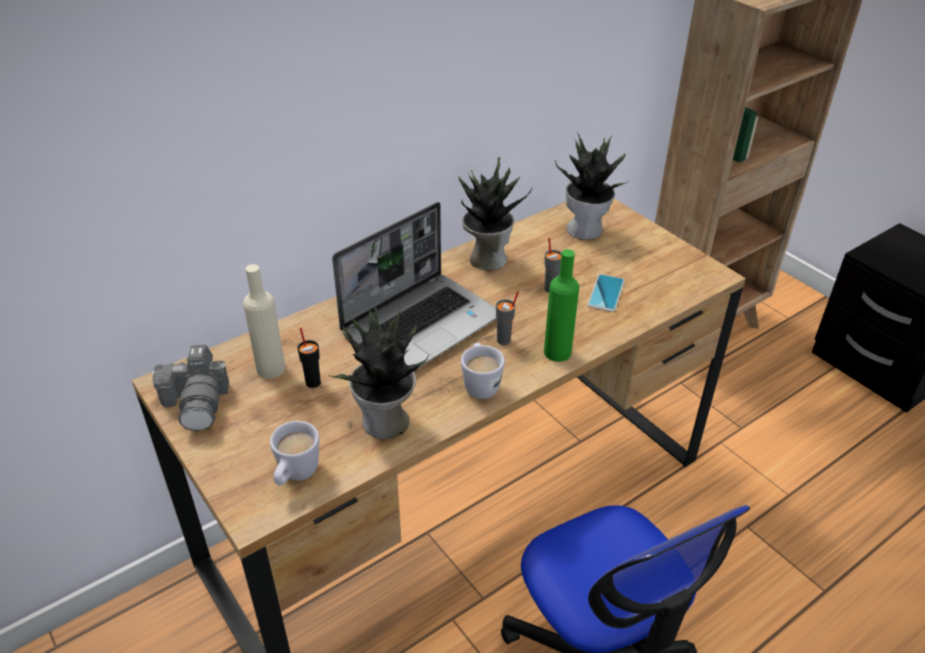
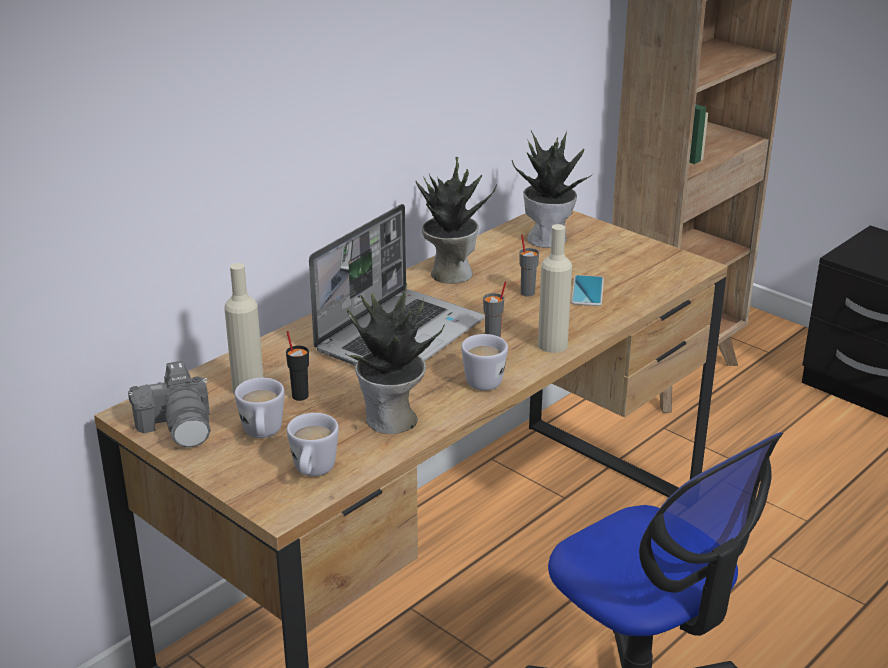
camera: 10 degrees left, 10 degrees down
green bottle [544,249,579,362] -> beige bottle [538,224,572,353]
none -> white mug [235,378,285,438]

